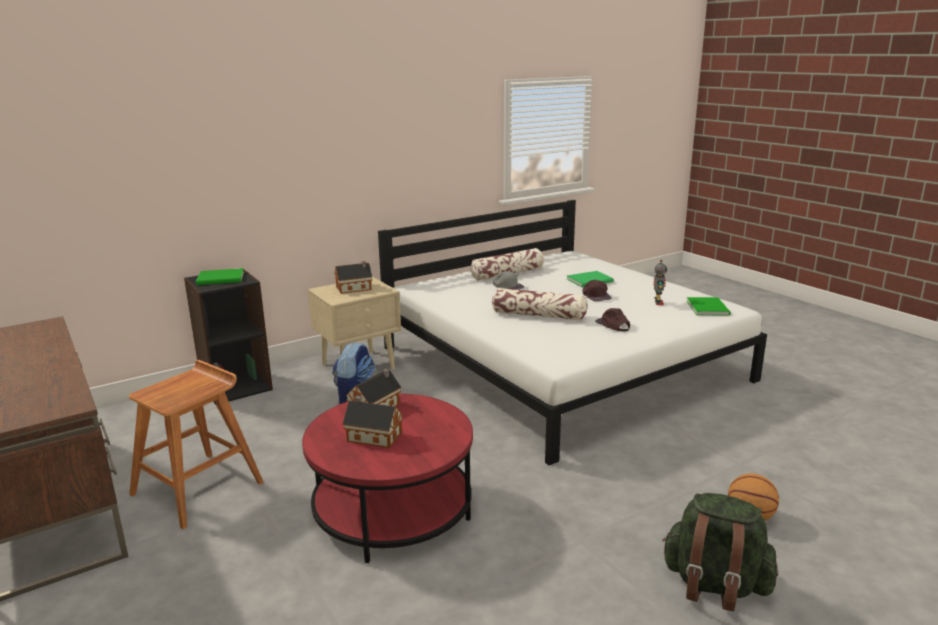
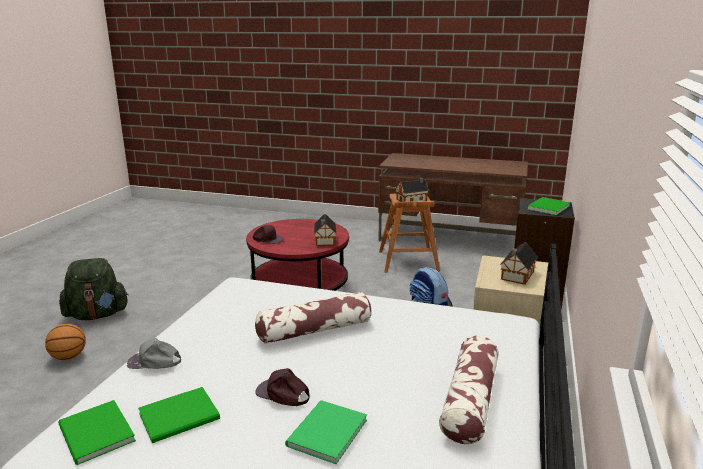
camera: 140 degrees right, 0 degrees up
toy house [342,395,403,448] -> toy house moved to [396,178,429,202]
grey cap [493,271,524,290] -> grey cap moved to [127,338,181,369]
brown cap [595,308,630,332] -> brown cap moved to [253,225,284,244]
toy robot [653,260,667,305] -> green book [138,387,220,443]

